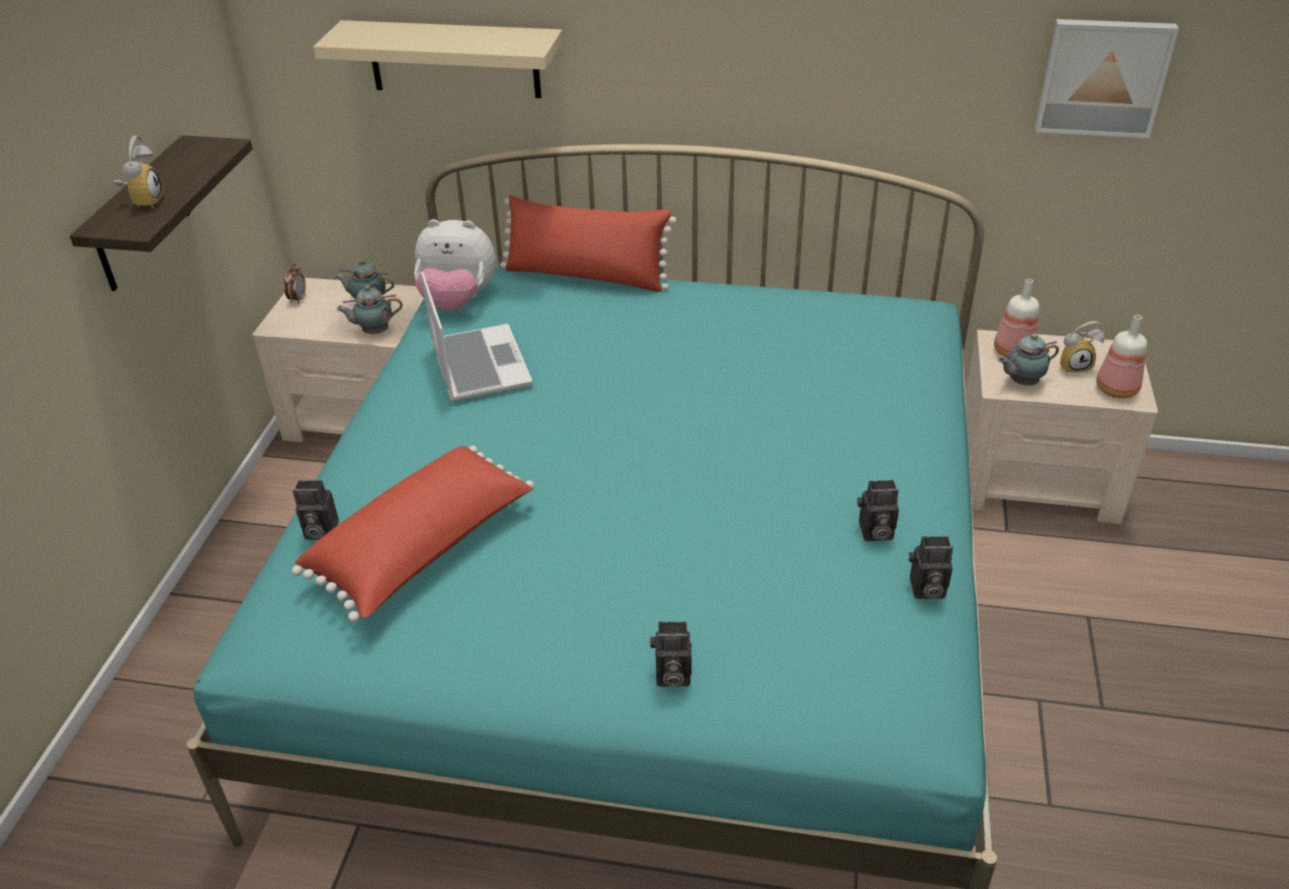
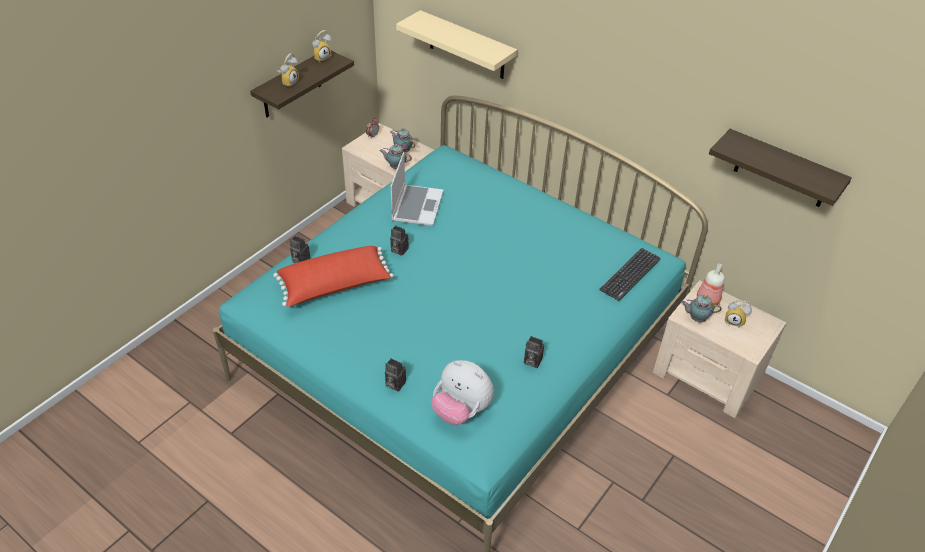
camera: 25 degrees right, 5 degrees up
plush toy [414,219,496,311] -> plush toy moved to [431,360,494,425]
red pillow [500,195,676,292] -> none
camera [909,536,953,599] -> camera moved to [390,226,409,256]
picture [1035,19,1179,138] -> shelf [709,129,852,207]
bottle [1096,315,1147,398] -> none
none -> alarm clock [312,30,332,62]
none -> keyboard [599,248,661,301]

